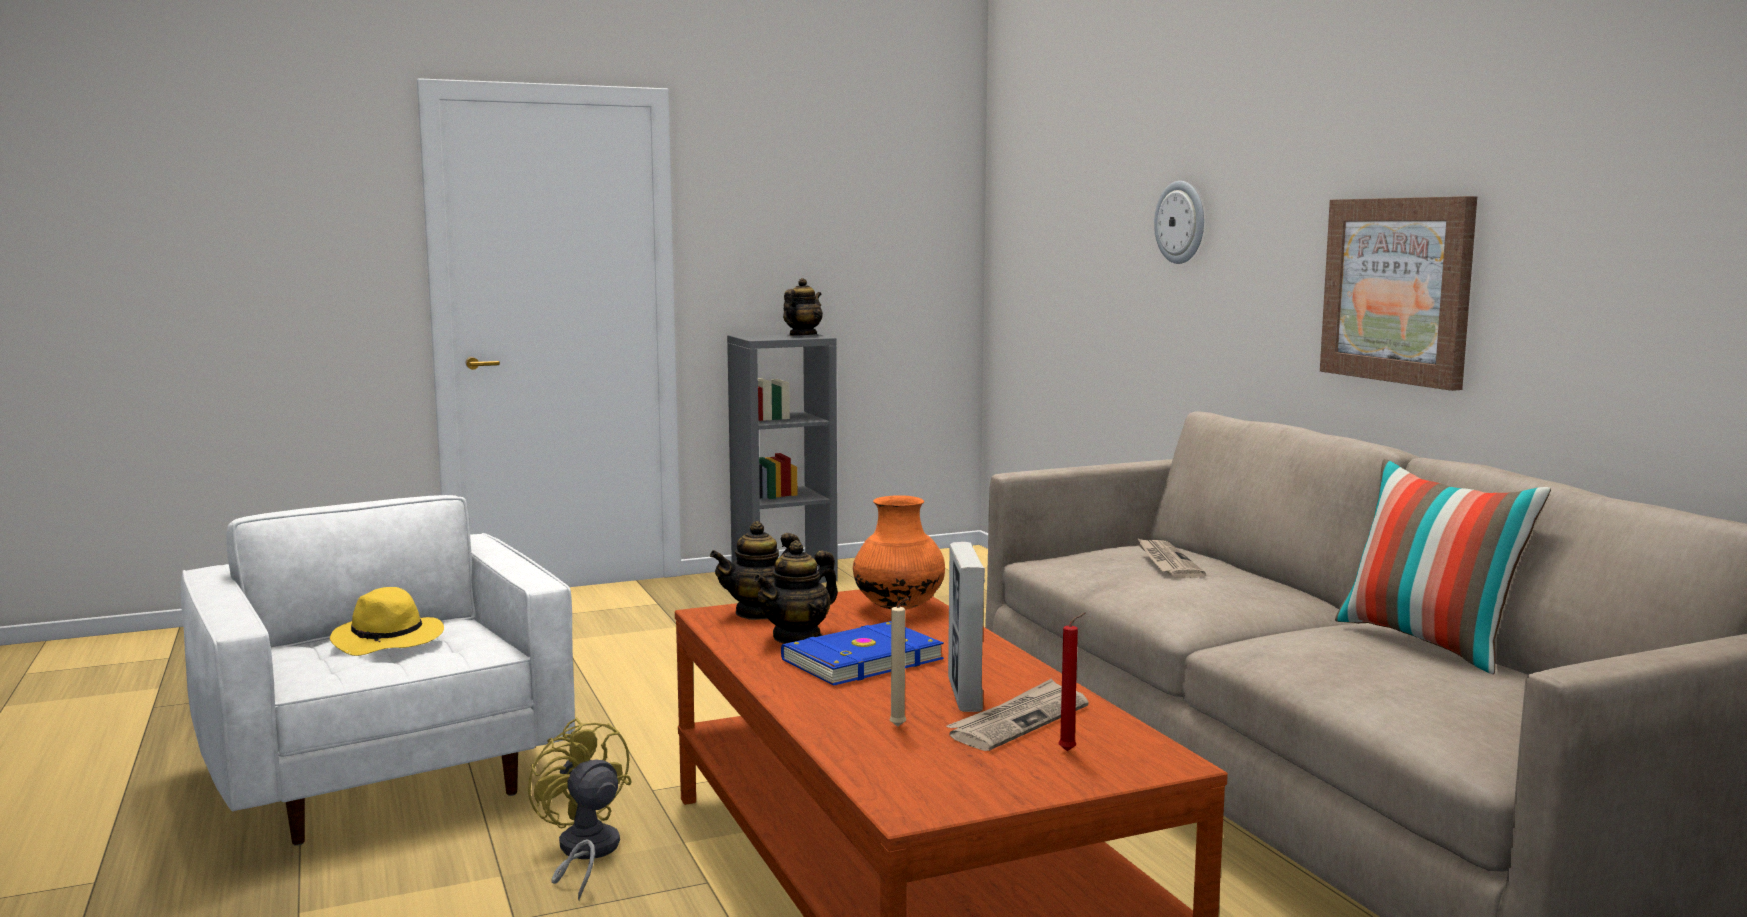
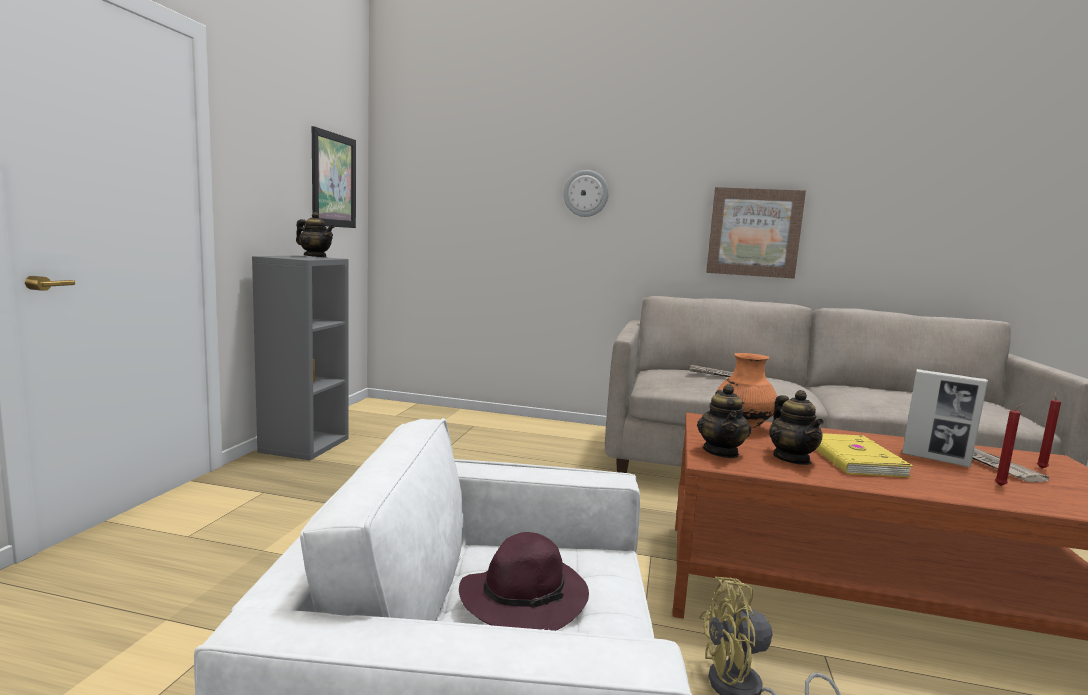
camera: 55 degrees left, 0 degrees up
yellow hat [330,587,444,656] -> purple hat [459,532,589,631]
blue book [781,621,944,686] -> yellow book [815,433,913,478]
teapot [783,278,823,336] -> teapot turned 135 degrees clockwise [296,212,335,258]
beige candle [890,598,909,727] -> red candle [995,403,1025,486]
pillow [1335,459,1551,674] -> none
none -> picture [312,126,356,228]

